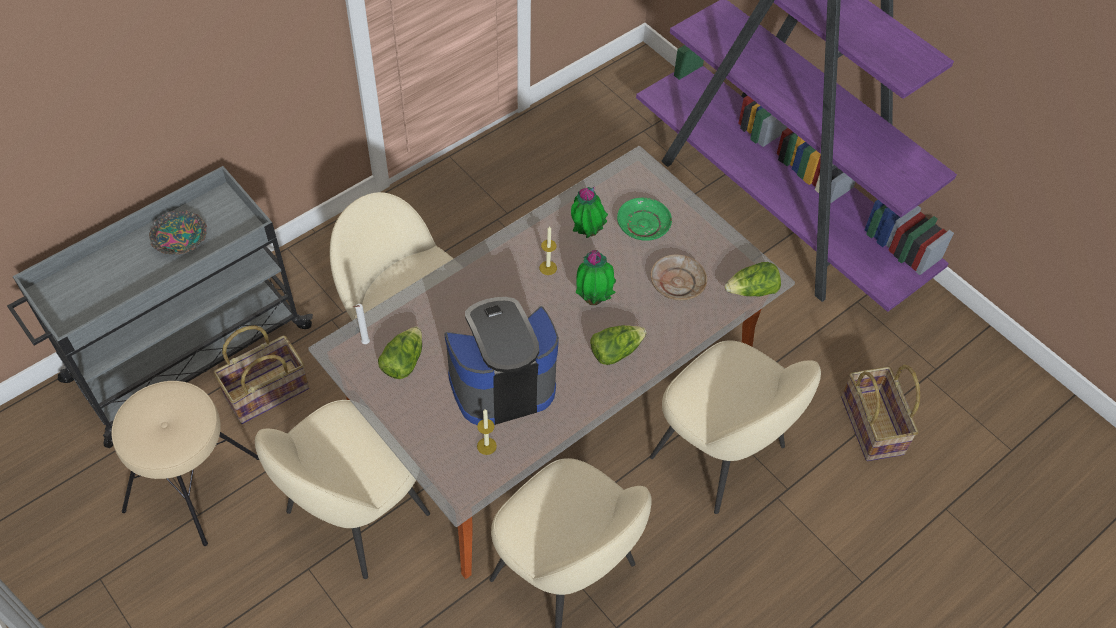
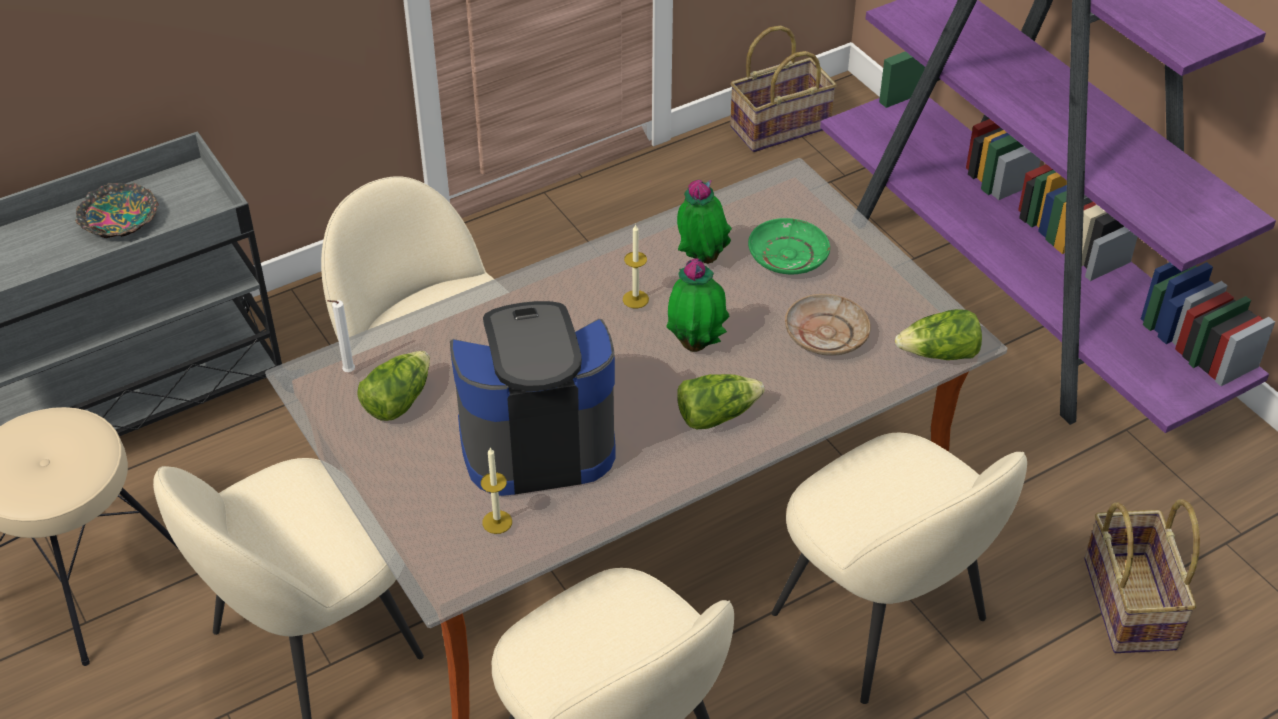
camera: 10 degrees right, 10 degrees down
basket [213,325,309,424] -> basket moved to [730,26,837,152]

